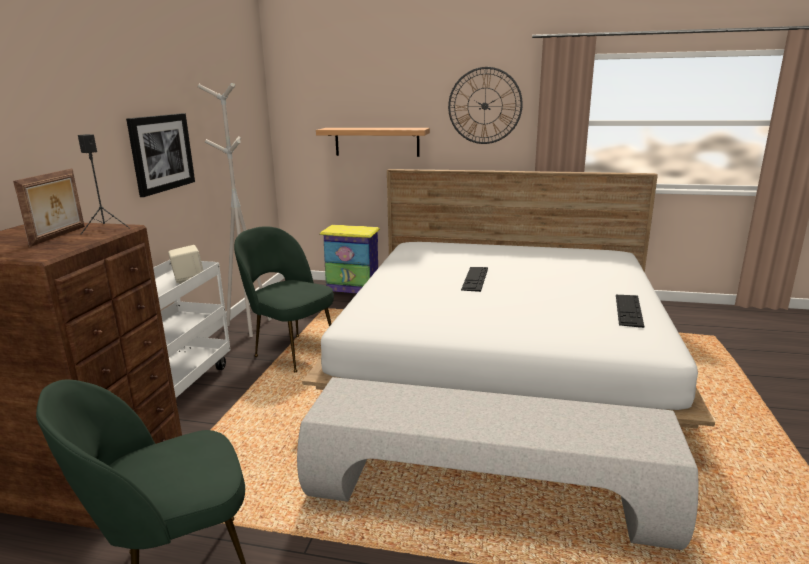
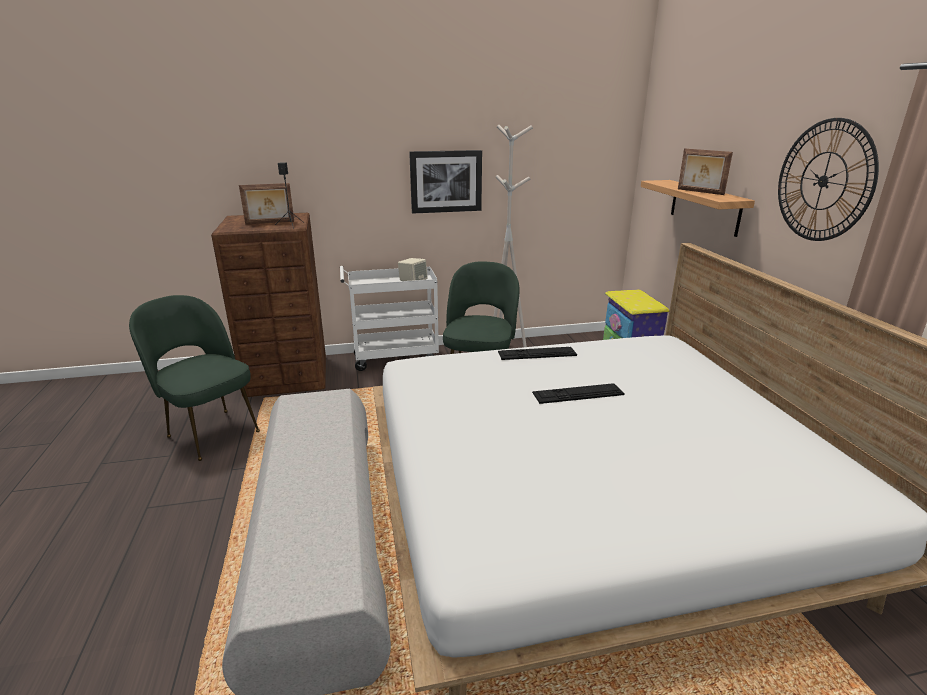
camera: 65 degrees right, 5 degrees up
keyboard [616,295,644,328] -> keyboard moved to [498,347,577,360]
none -> picture frame [678,148,733,195]

